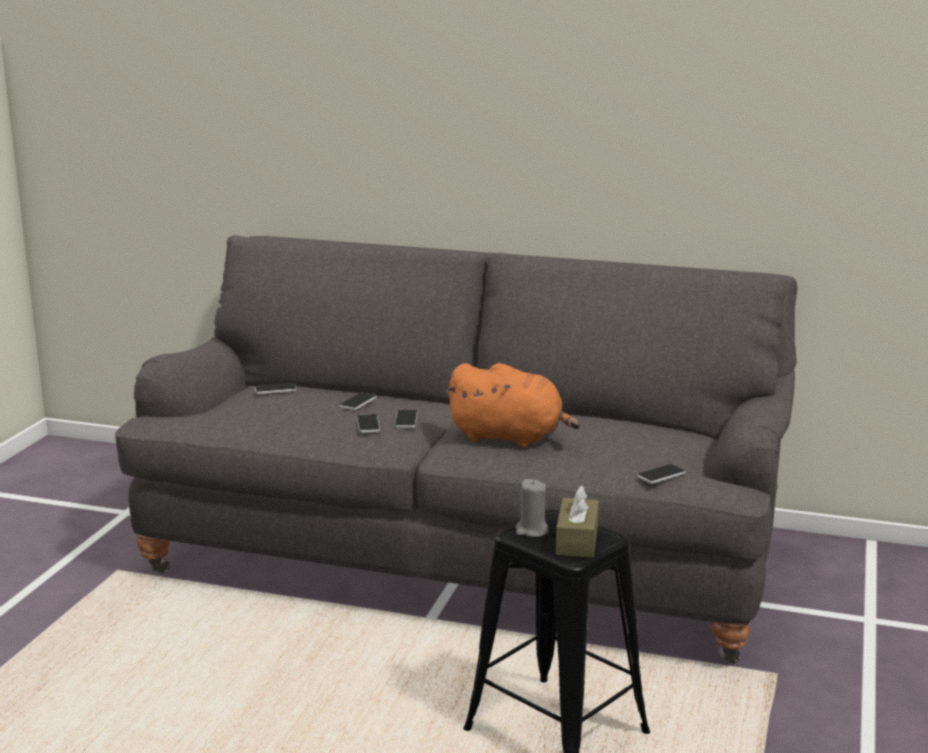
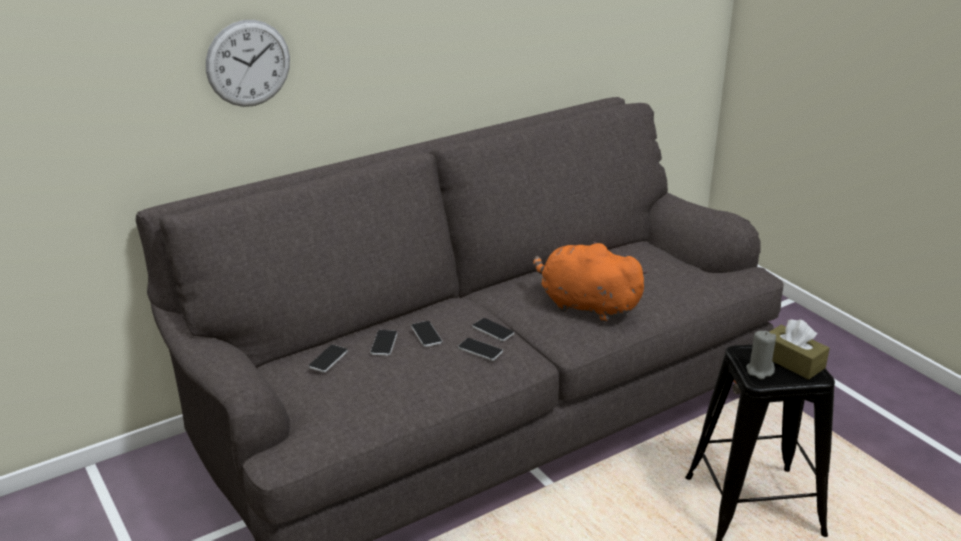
camera: 50 degrees left, 10 degrees up
orange plush toy [445,363,580,447] -> orange plush toy turned 120 degrees counterclockwise [533,241,648,322]
phone [637,464,685,484] -> phone moved to [370,330,397,356]
none -> wall clock [206,20,290,107]

